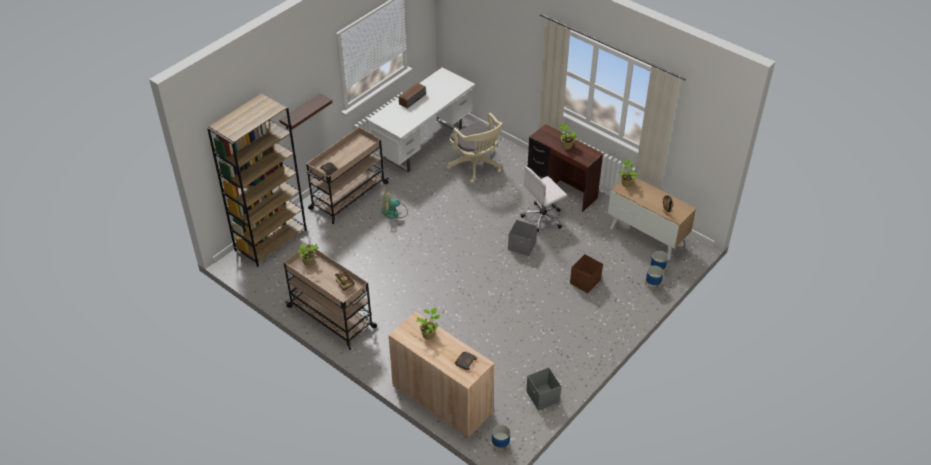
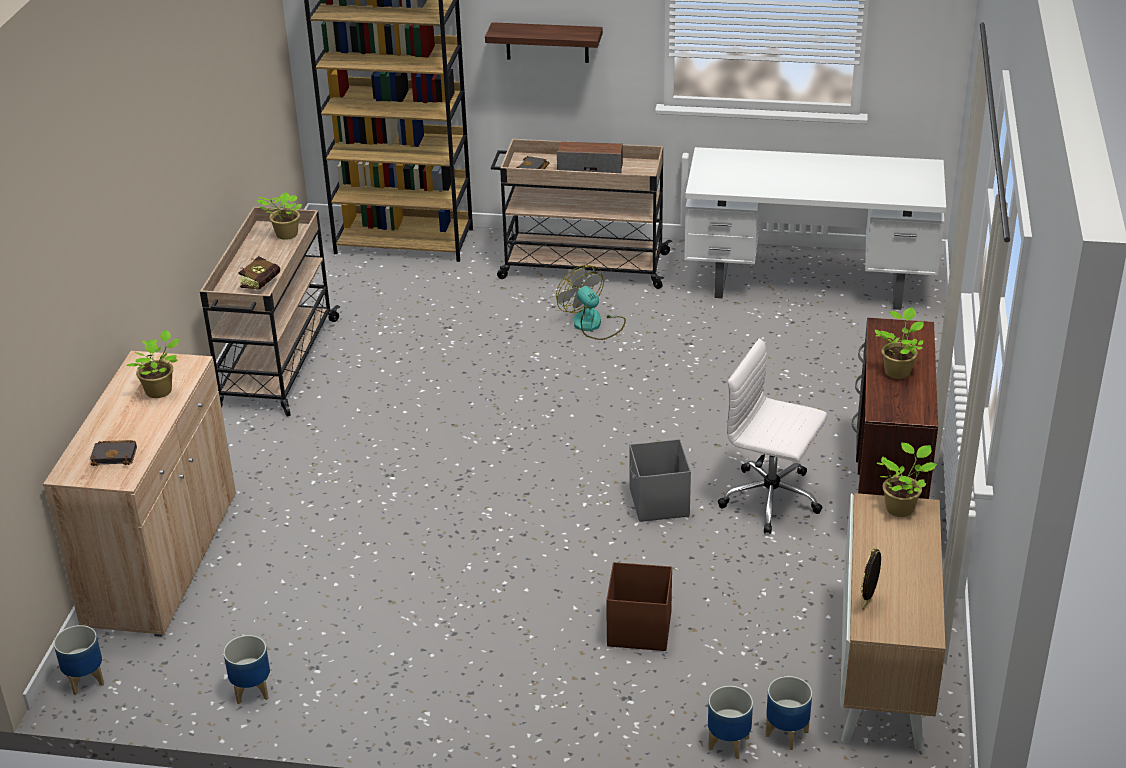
camera: 60 degrees right, 10 degrees down
speaker [399,83,426,109] -> speaker moved to [557,141,623,173]
beige office chair [447,113,502,183] -> none
grey storage box [526,367,561,410] -> planter [223,635,270,704]

